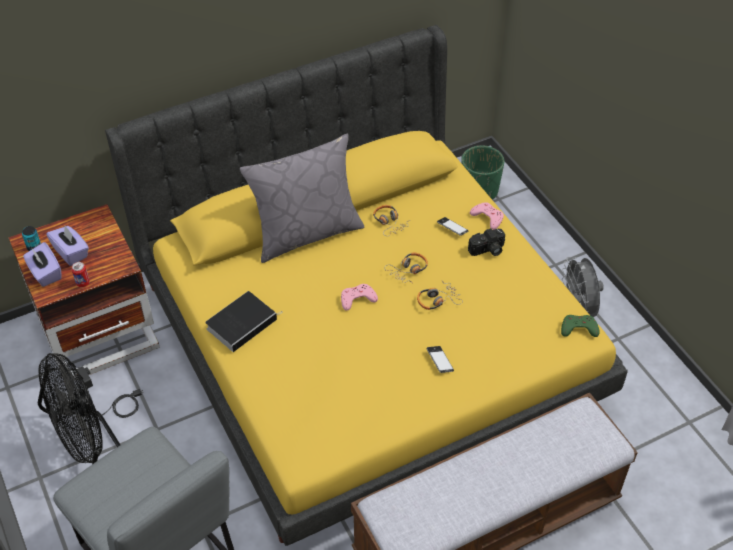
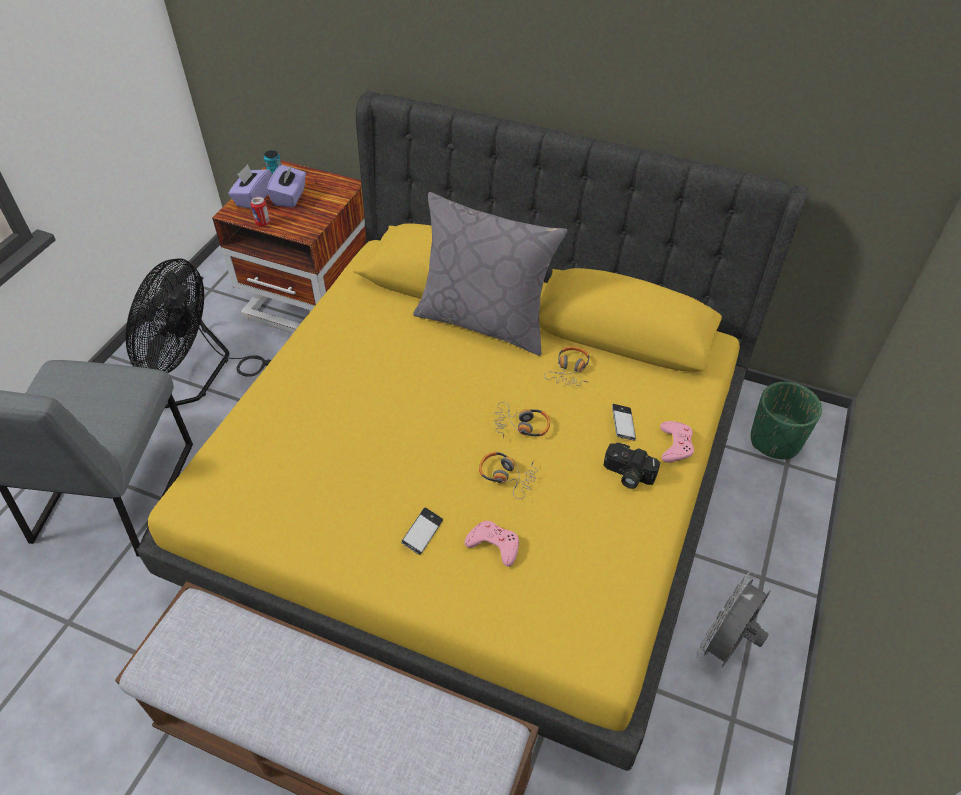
camera: 50 degrees right, 0 degrees up
book [205,291,283,352] -> none
pink game controller [341,284,378,311] -> pink game controller moved to [465,521,519,567]
green game controller [561,315,599,337] -> none

